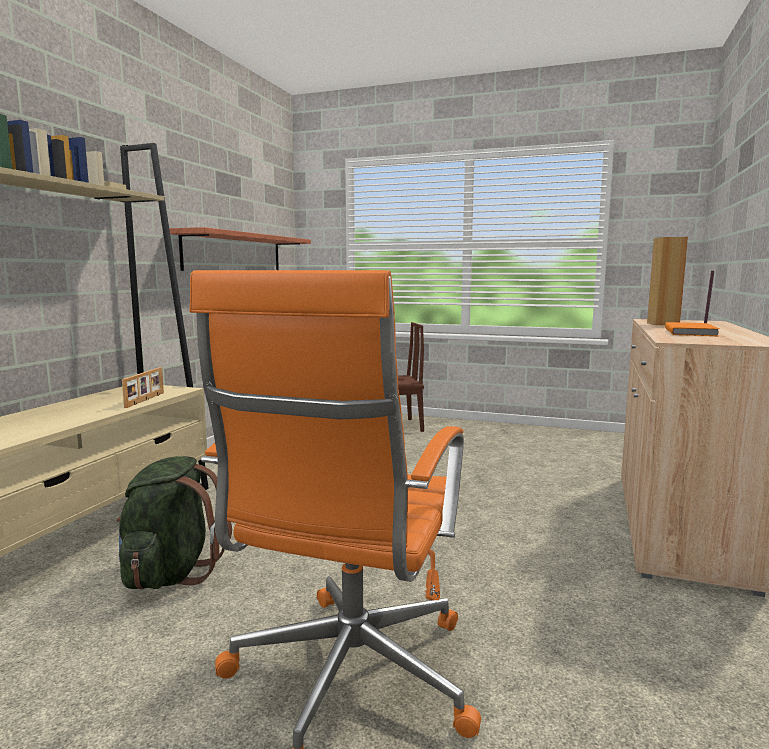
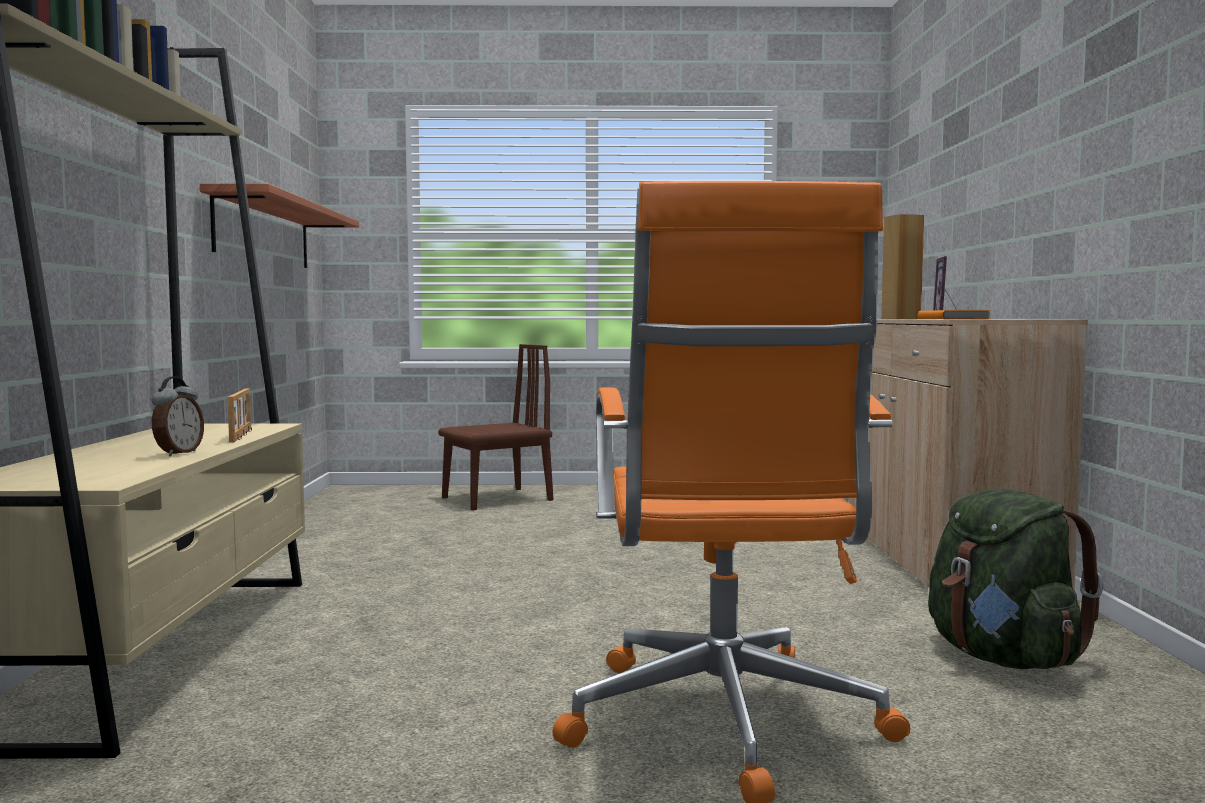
camera: 20 degrees left, 5 degrees down
green backpack [117,456,232,590] -> green backpack moved to [928,489,1104,669]
none -> alarm clock [152,376,204,456]

